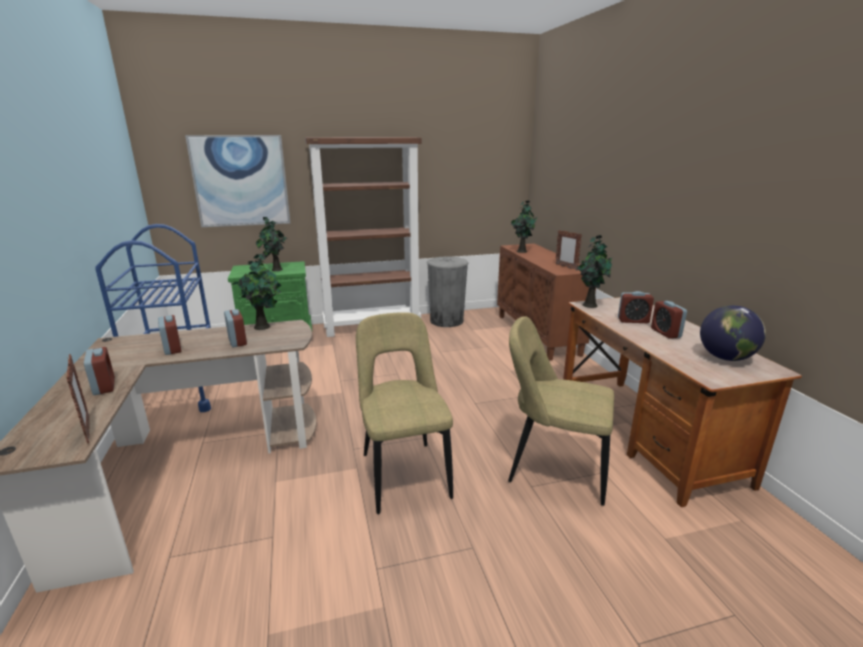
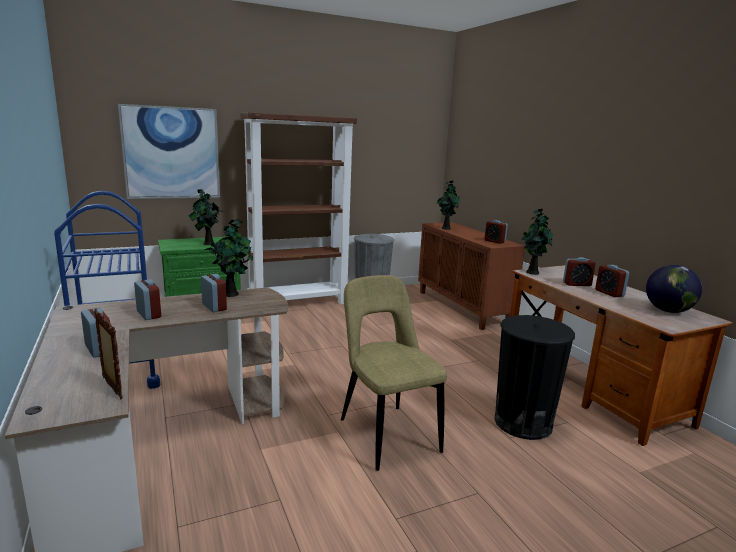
camera: 10 degrees left, 5 degrees down
beige chair [508,316,614,506] -> black trash can [494,315,575,440]
picture frame [555,230,582,269] -> alarm clock [485,220,508,244]

